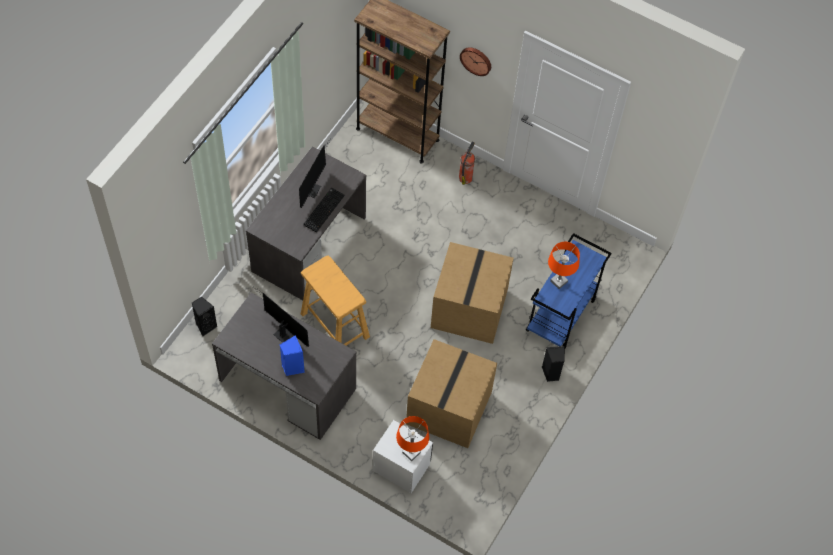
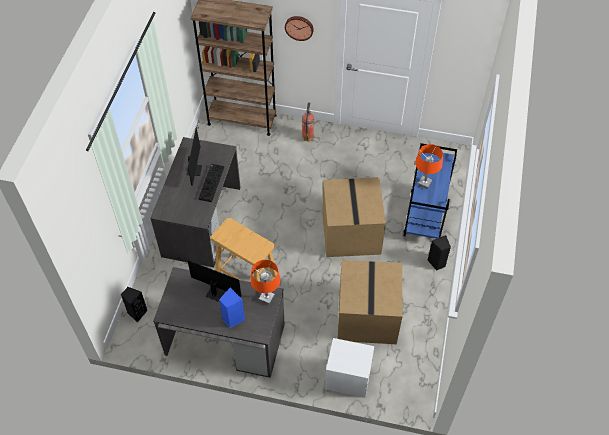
camera: 15 degrees left, 5 degrees down
orange table lamp [396,416,429,461] -> orange table lamp moved to [250,260,281,305]

